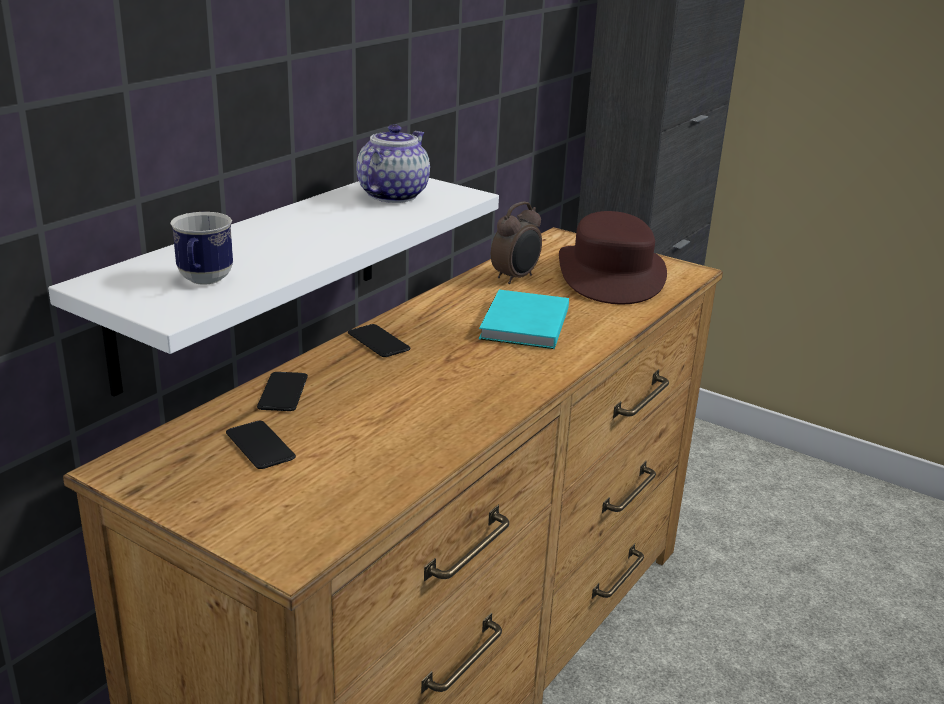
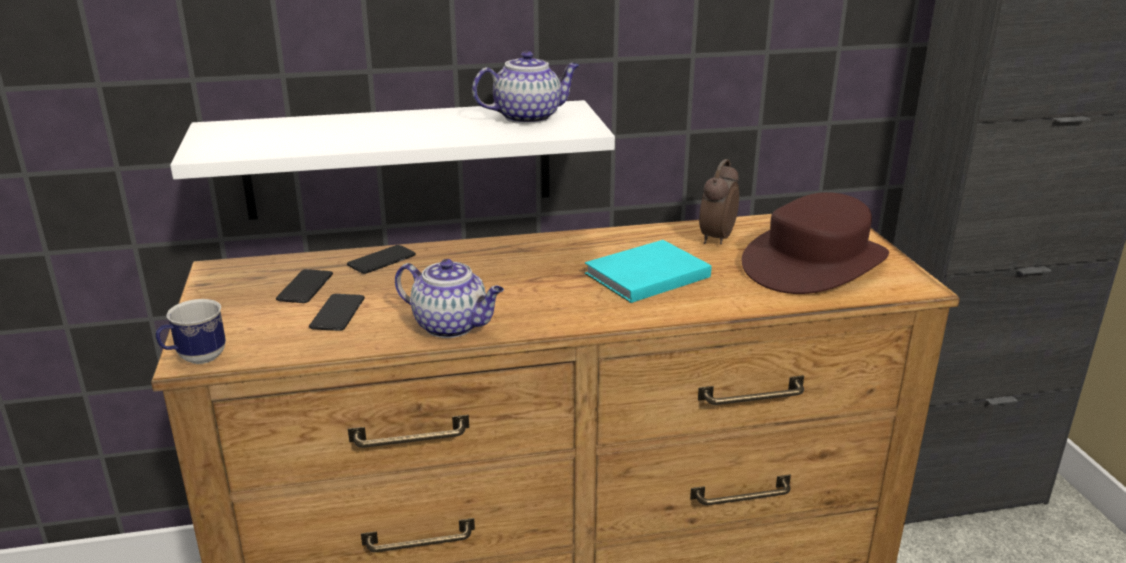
camera: 45 degrees right, 0 degrees up
mug [170,212,233,285] -> mug moved to [156,299,226,364]
phone [348,324,410,357] -> phone moved to [309,294,365,331]
alarm clock [491,202,542,284] -> alarm clock turned 120 degrees clockwise [699,159,739,245]
none -> teapot [395,259,504,338]

